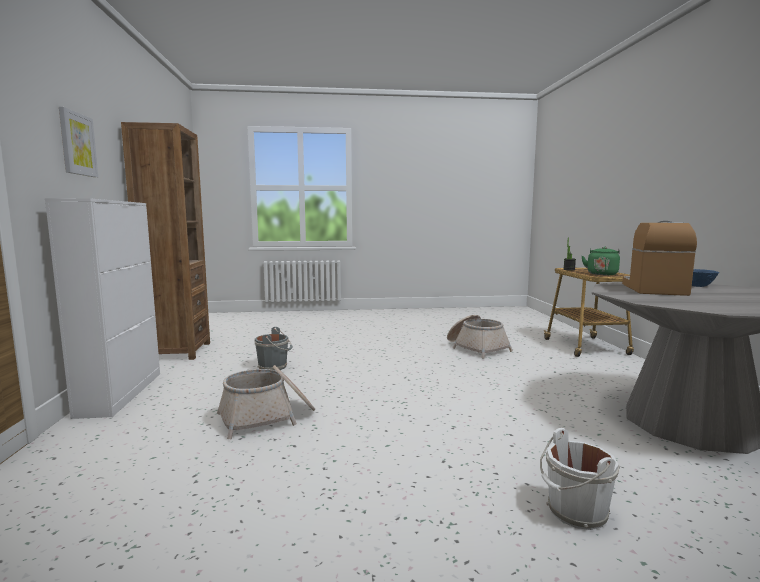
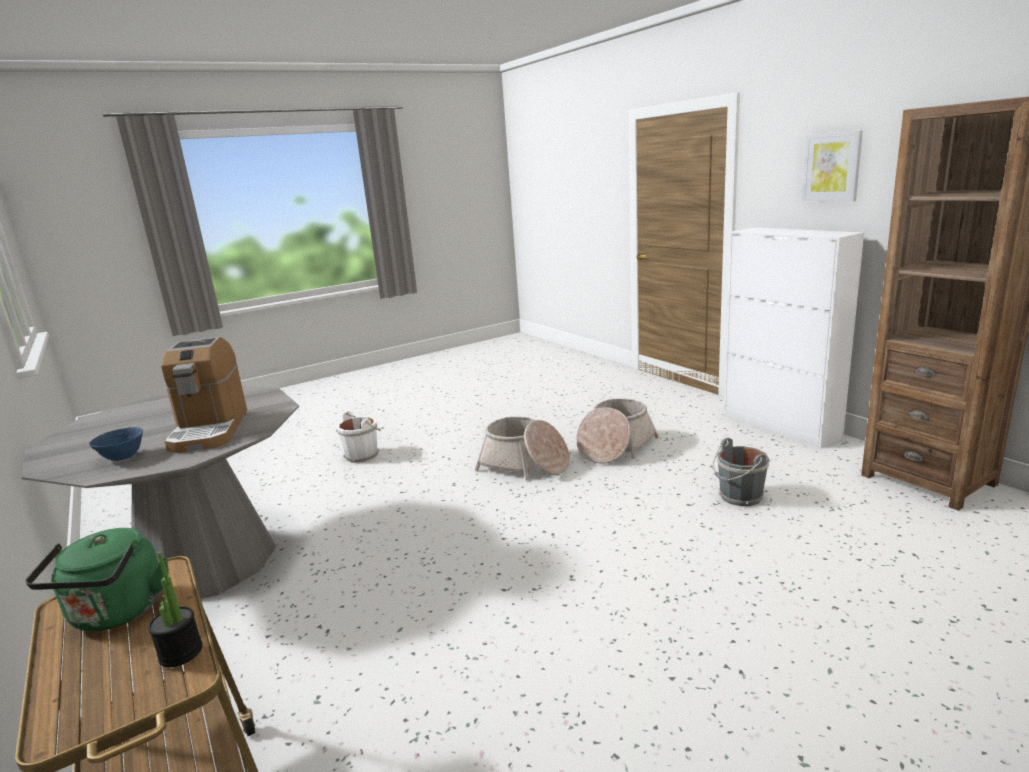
camera: 155 degrees right, 10 degrees up
basket [447,315,513,358] -> basket moved to [475,416,570,480]

